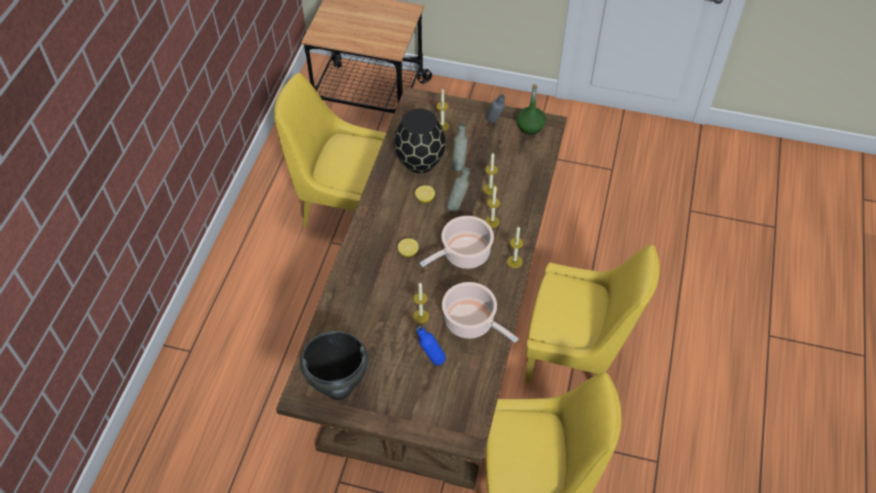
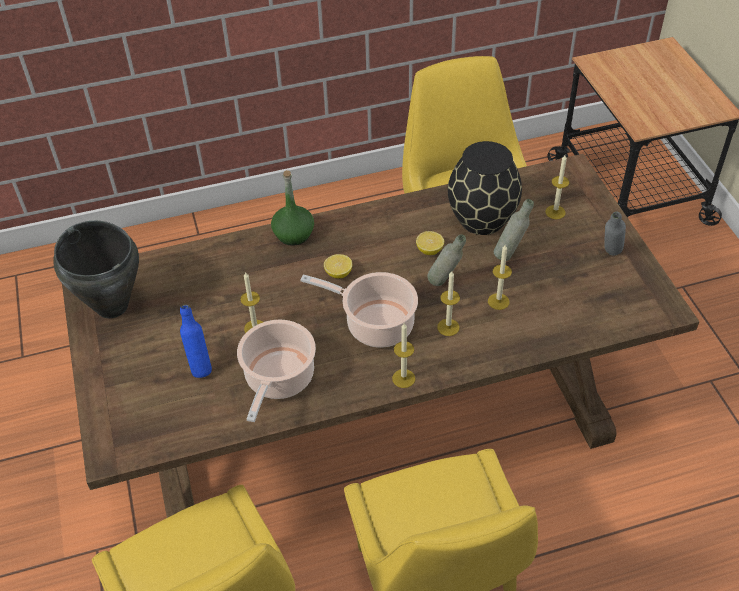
camera: 60 degrees right, 5 degrees down
green bottle [516,84,546,135] -> green bottle moved to [271,170,314,246]

